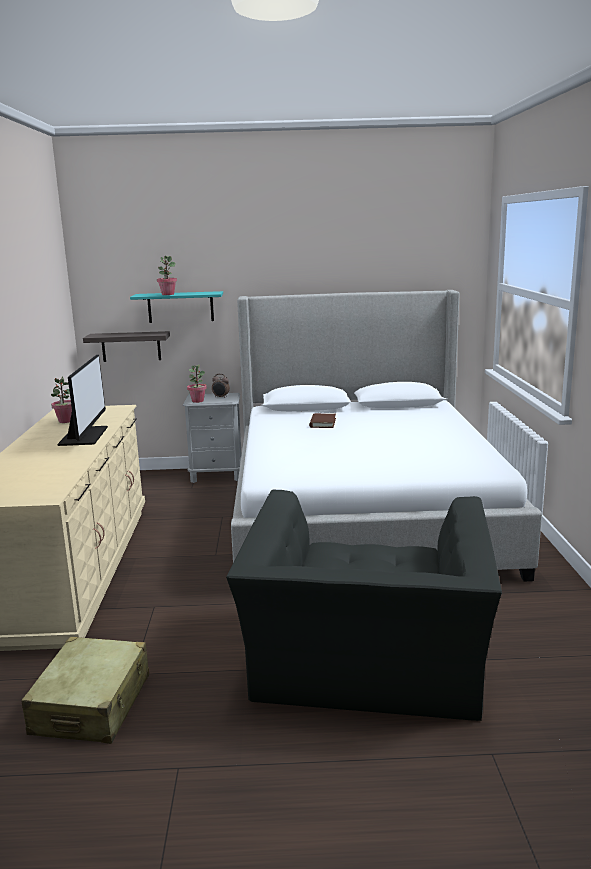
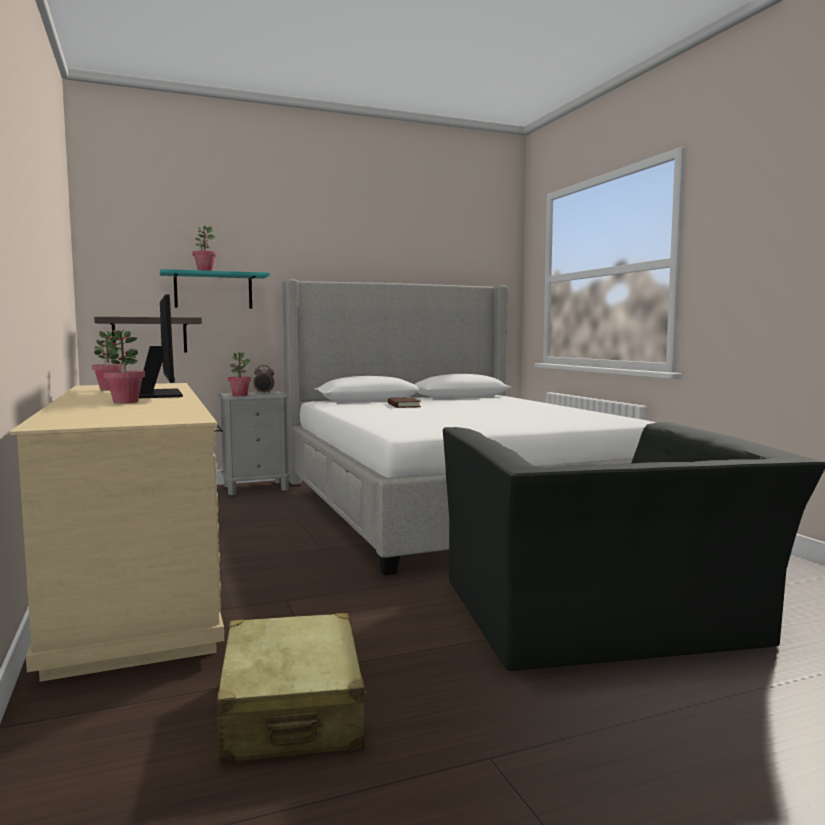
camera: 20 degrees left, 10 degrees down
none -> potted plant [104,329,145,403]

